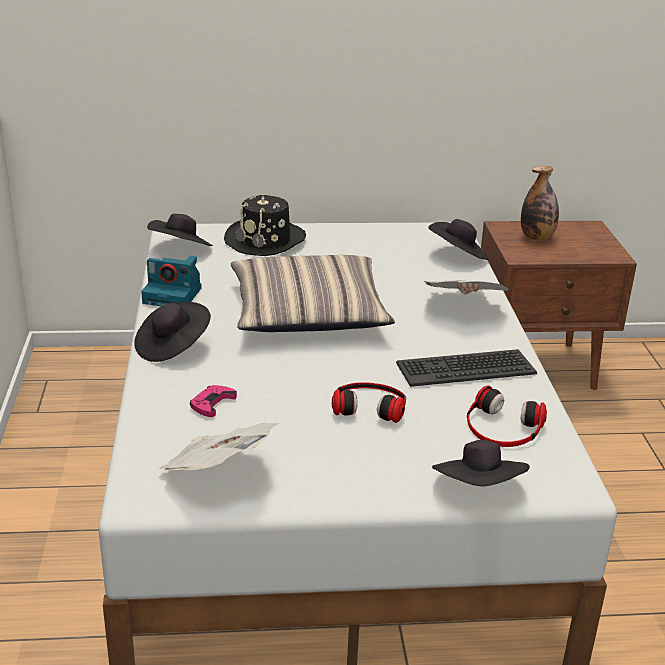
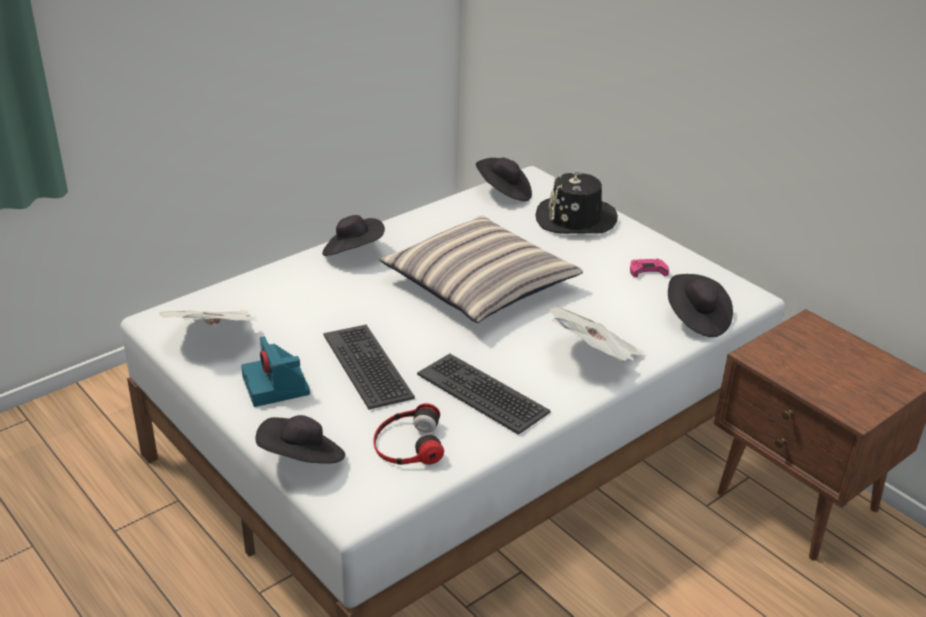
camera: 55 degrees right, 5 degrees up
camera [141,256,202,306] -> camera moved to [241,336,310,407]
pink game controller [190,385,237,417] -> pink game controller moved to [630,259,669,277]
headphones [332,382,406,423] -> keyboard [323,325,415,410]
bottle [521,166,559,240] -> none

